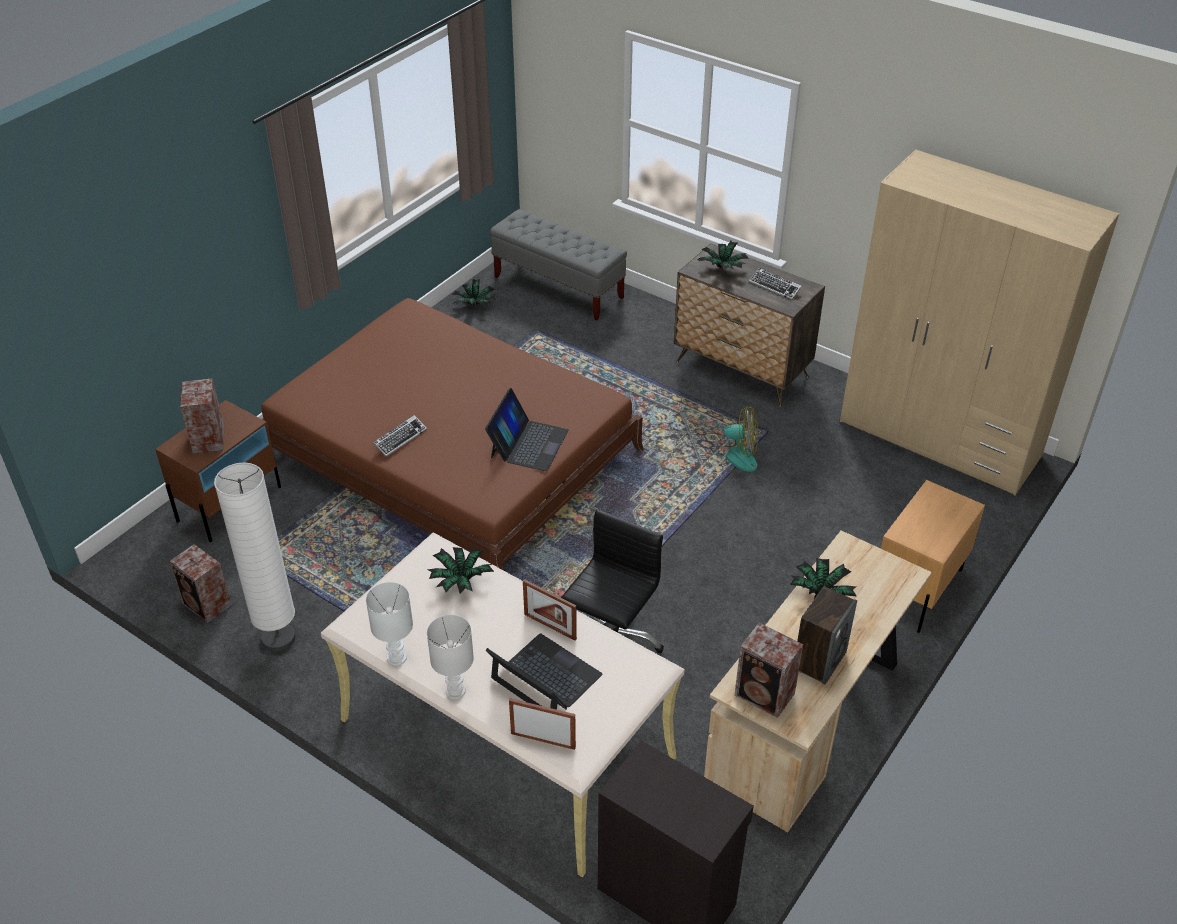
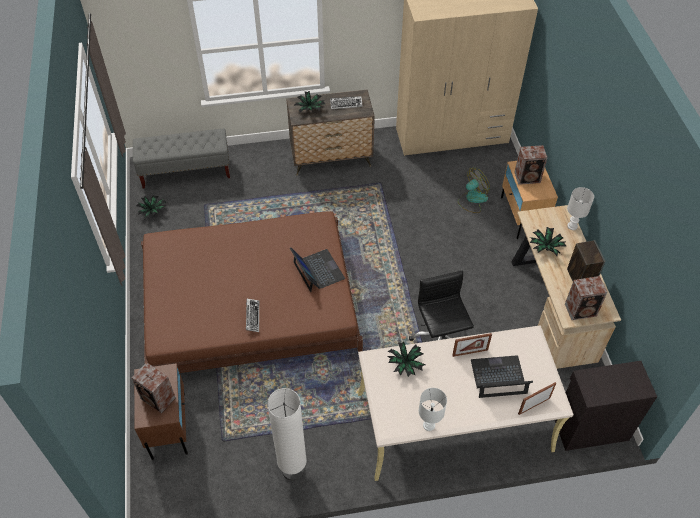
camera: 45 degrees left, 10 degrees up
speaker [169,544,232,623] -> speaker moved to [514,145,547,185]
white table lamp [427,615,474,699] -> white table lamp moved to [567,187,594,230]
fan [708,406,758,473] -> fan moved to [458,168,490,213]

